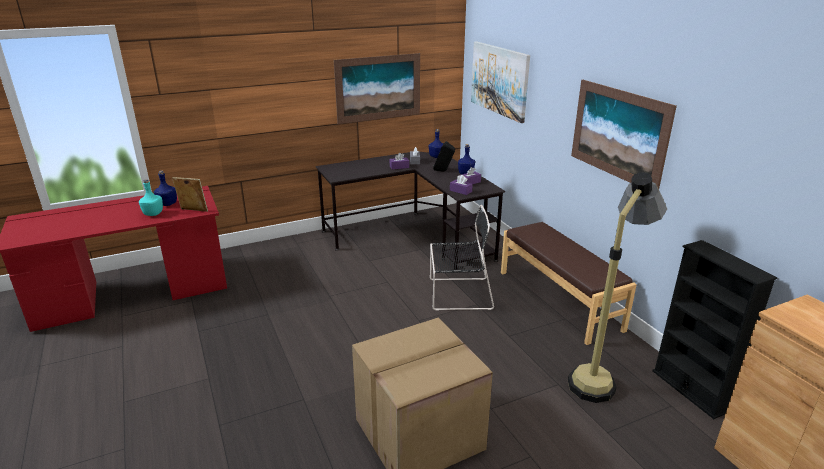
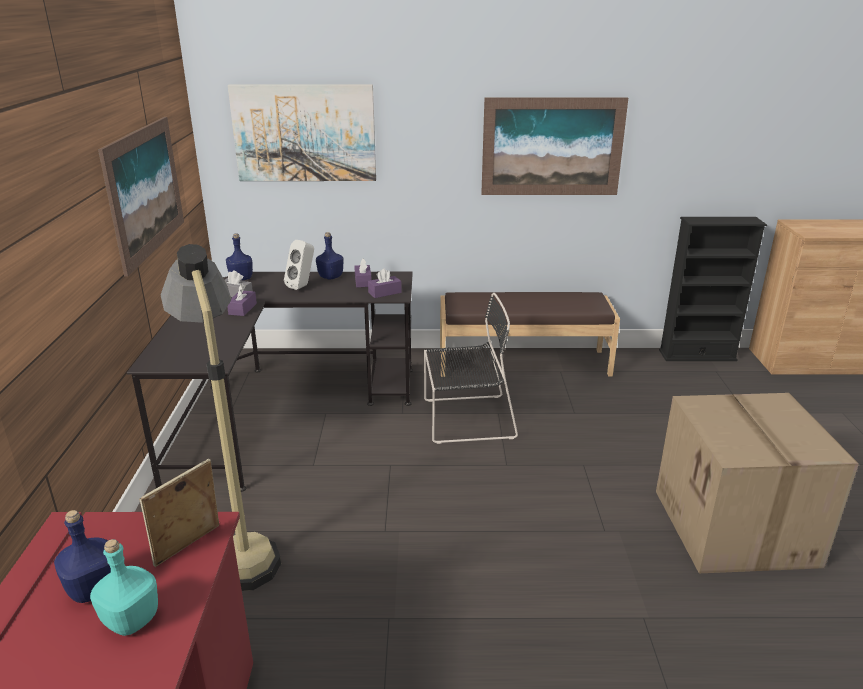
camera: 65 degrees left, 0 degrees up
black chair [430,205,494,311] -> black chair turned 60 degrees clockwise [424,293,518,444]
black speaker [433,141,455,171] -> white speaker [284,240,314,290]
floor lamp [568,172,667,403] -> floor lamp moved to [161,244,281,591]

